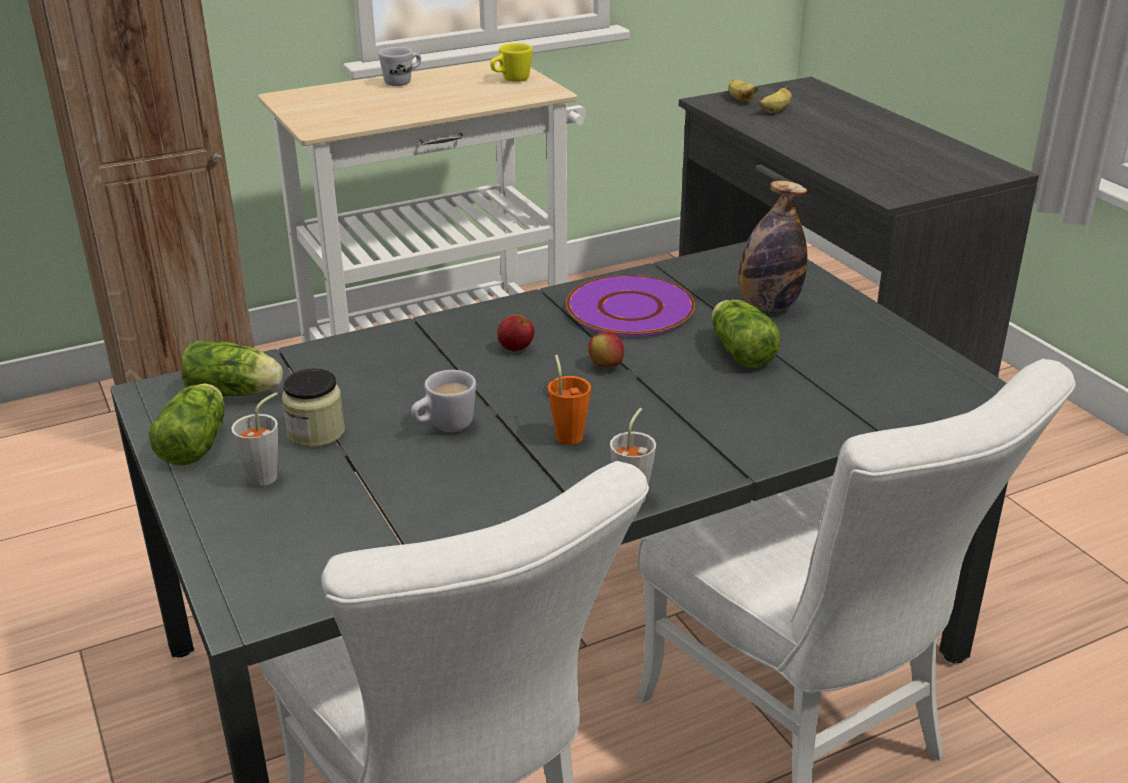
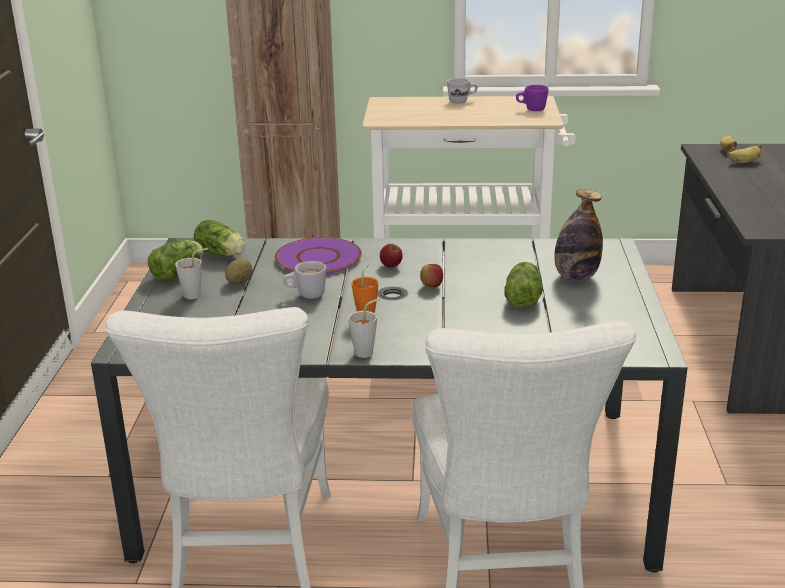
camera: 30 degrees right, 5 degrees down
jar [282,368,345,448] -> potato [225,259,253,284]
yellow mug [490,43,532,82] -> purple mug [516,85,549,111]
purple plate [566,275,695,337] -> purple plate moved to [275,237,362,274]

